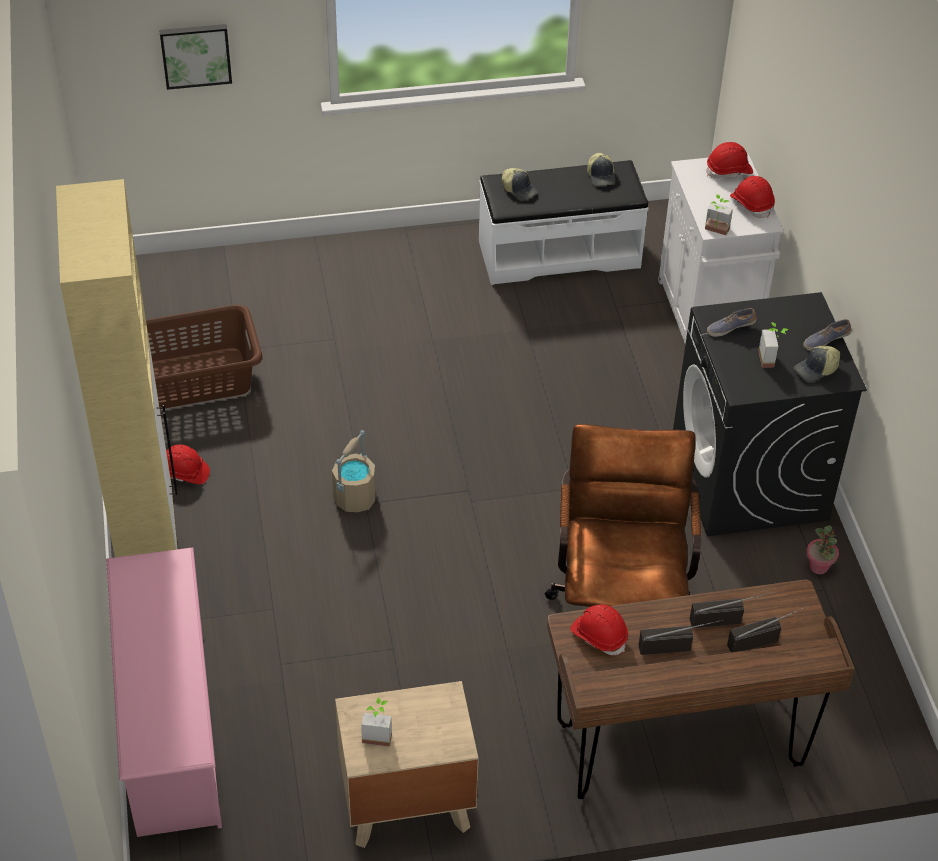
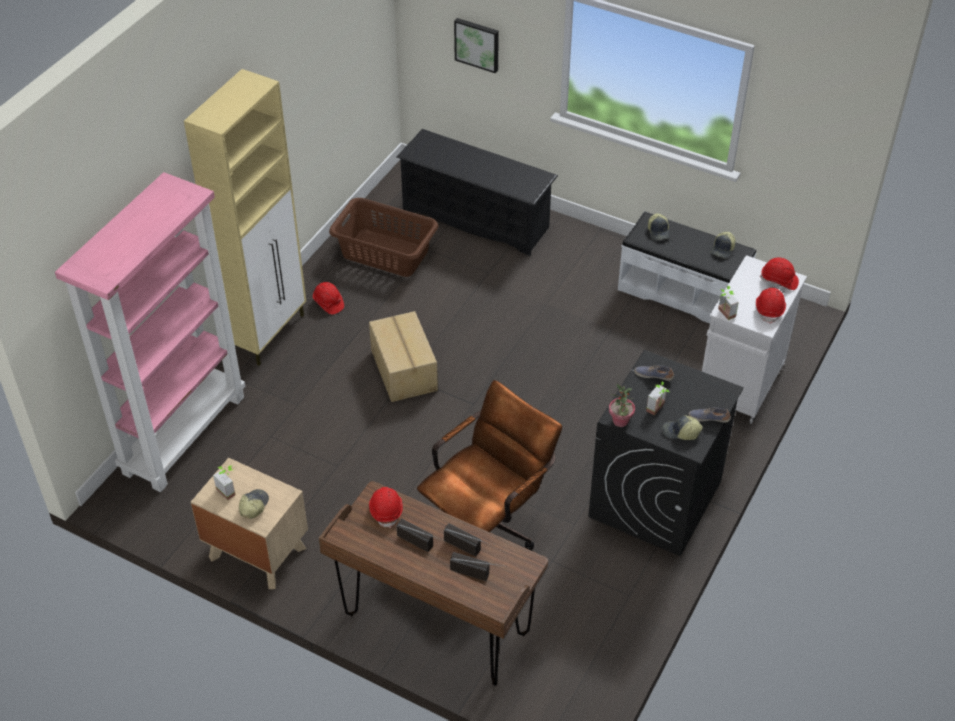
camera: 40 degrees right, 0 degrees up
pink shoe rack [106,547,222,837] -> pink bookcase [55,172,245,492]
beige bucket [332,430,376,512] -> cardboard box [369,311,438,402]
potted plant [806,525,839,574] -> potted plant moved to [609,384,635,427]
none -> cap [239,489,269,519]
none -> black shoe rack [397,129,558,256]

